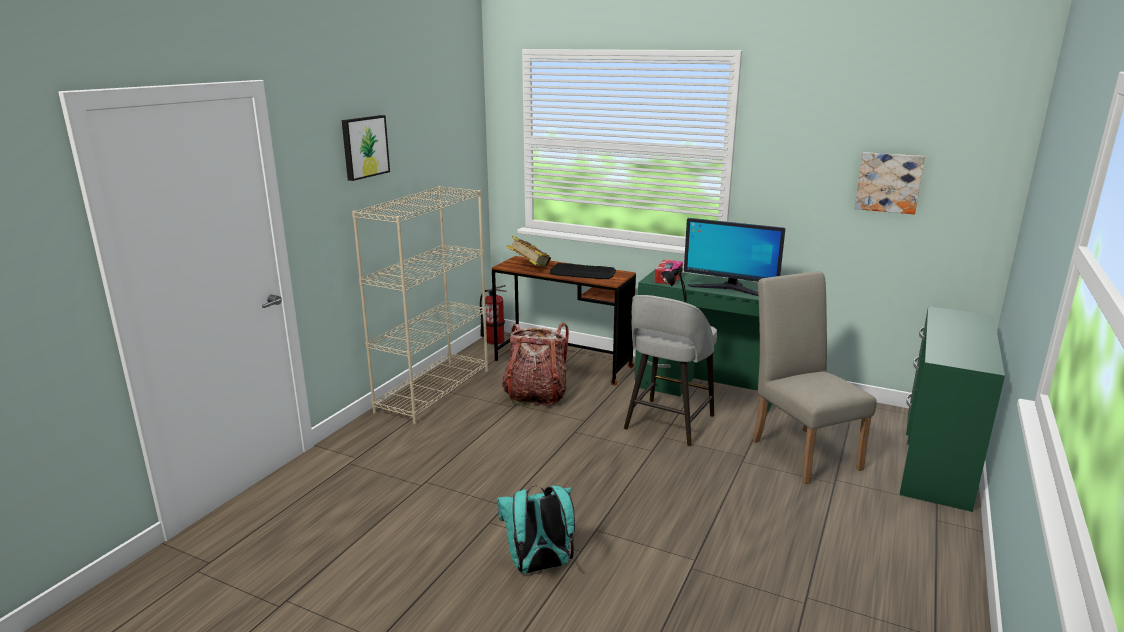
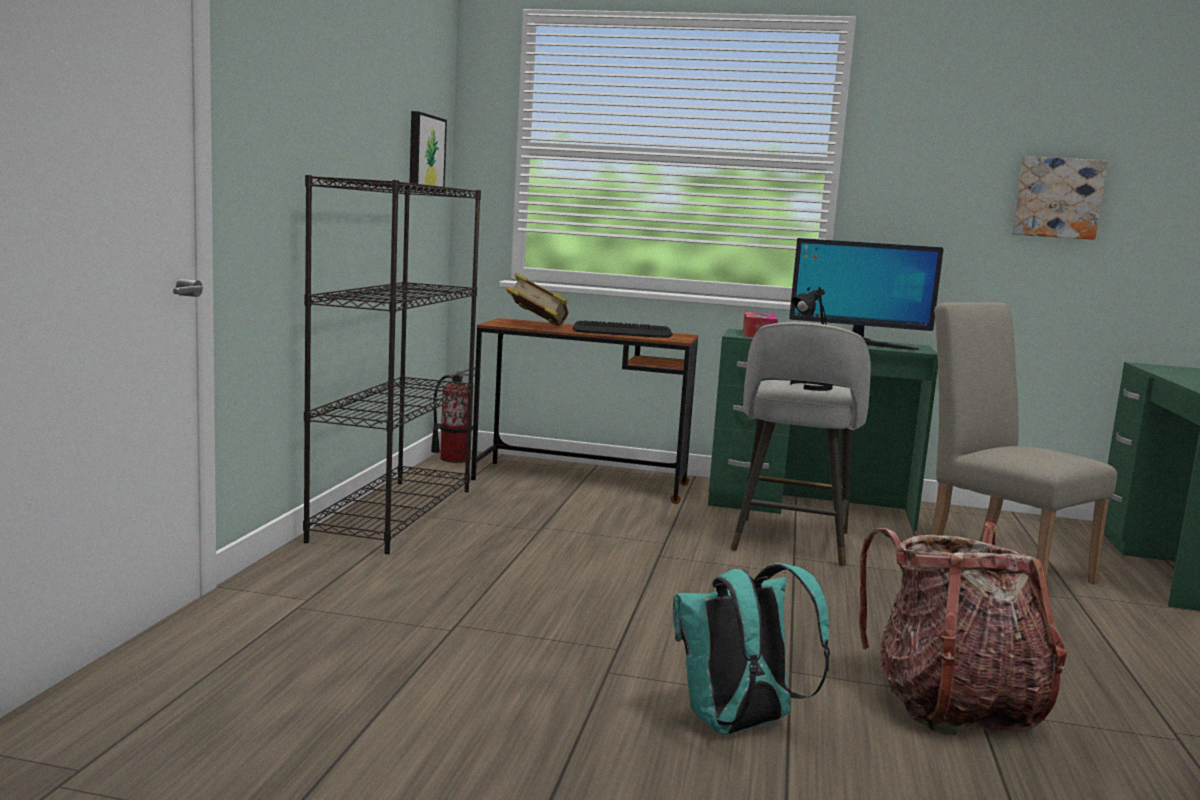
camera: 15 degrees left, 10 degrees down
picture [342,115,390,181] -> picture moved to [410,111,447,193]
beige bookcase [352,186,488,424] -> black bookcase [303,175,481,554]
backpack [502,323,569,406] -> backpack moved to [859,521,1067,735]

